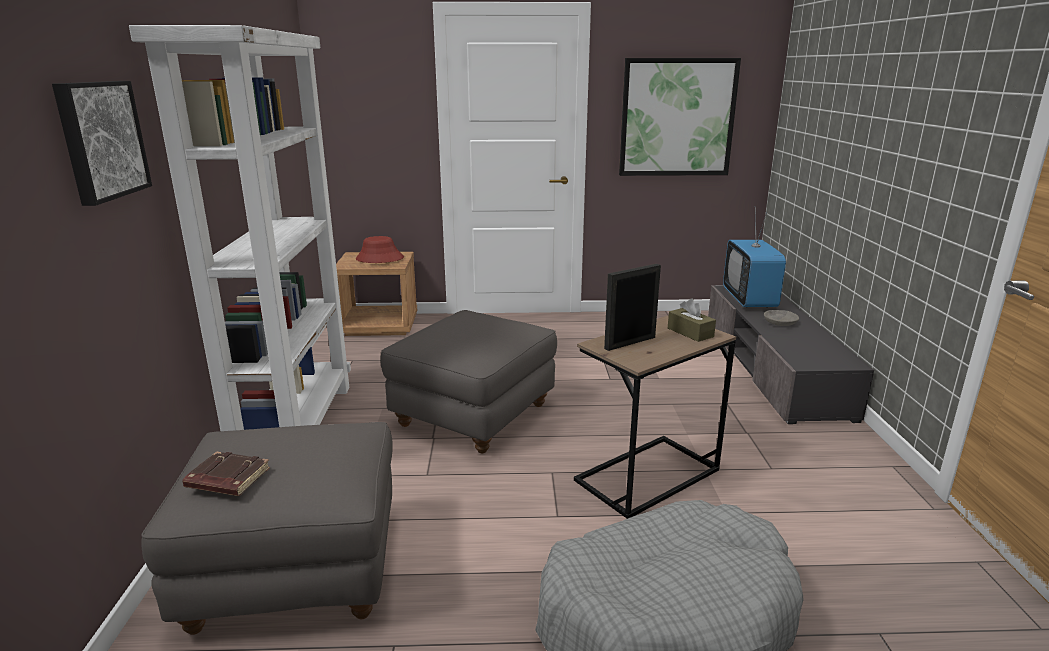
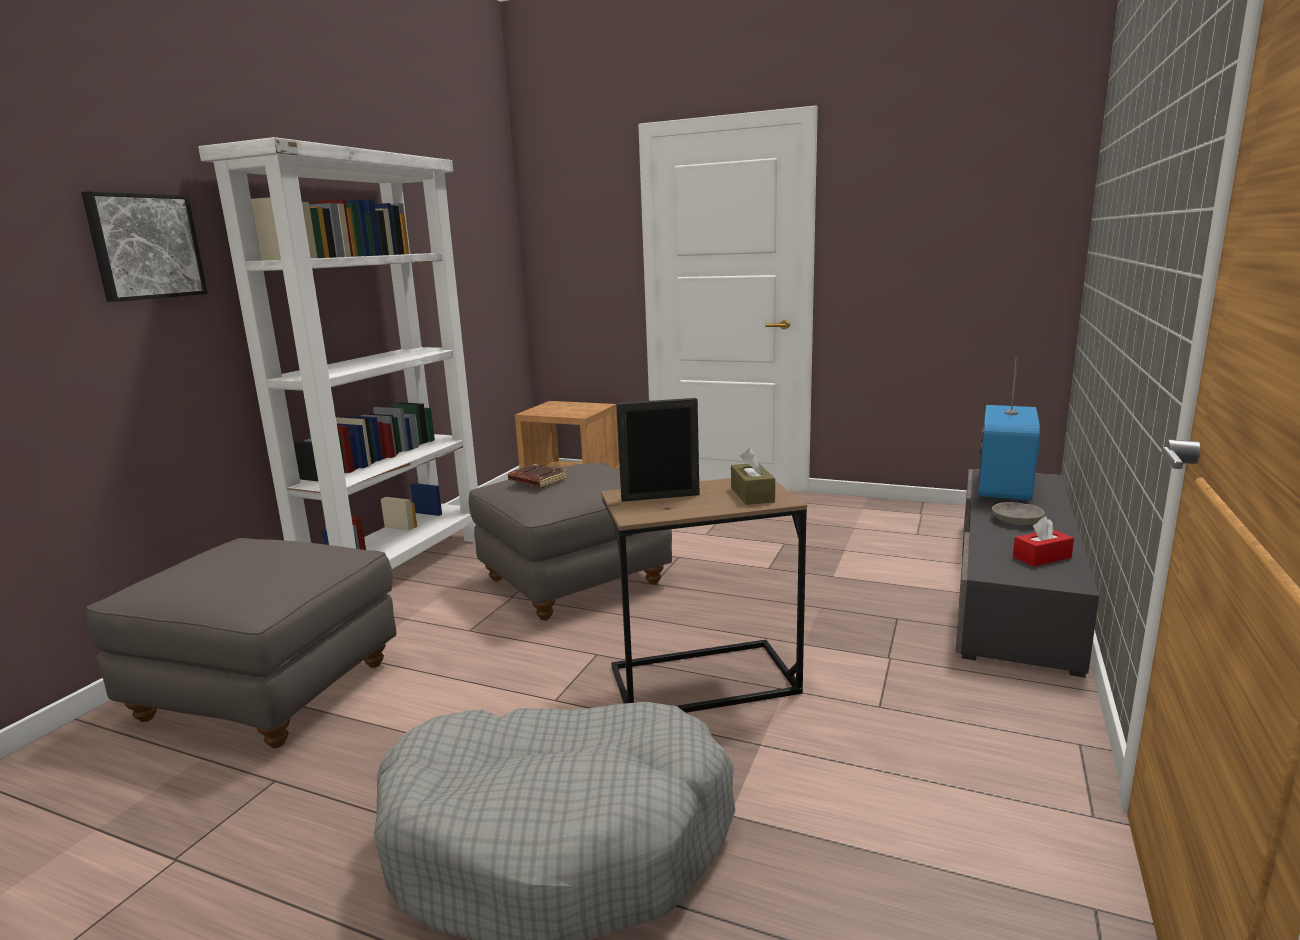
camera: 25 degrees right, 5 degrees down
brown book [182,451,270,496] -> brown book moved to [508,464,568,487]
red hat [356,236,404,263] -> none
picture [619,58,741,176] -> none
none -> red tissue box [1013,517,1074,567]

